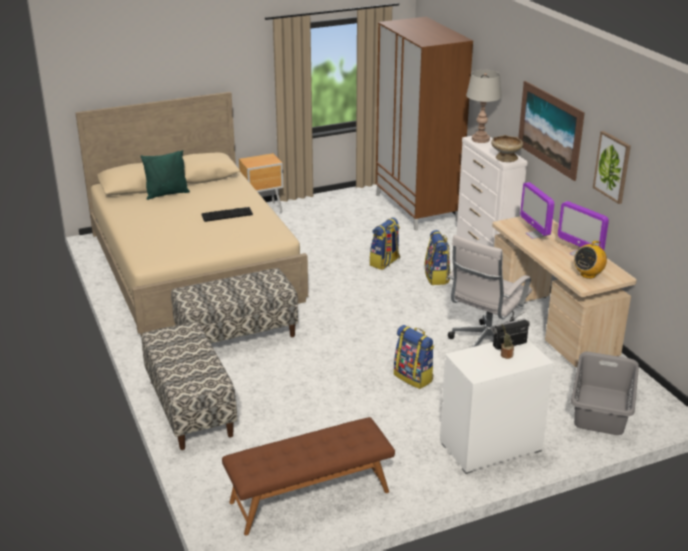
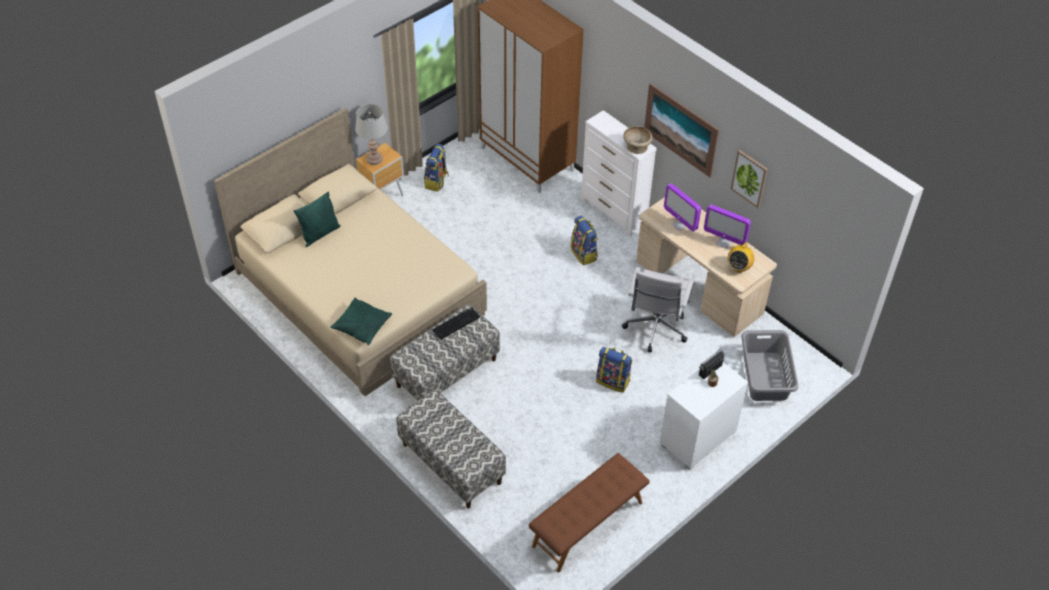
camera: 20 degrees left, 20 degrees up
keyboard [201,207,253,222] -> keyboard moved to [433,307,480,340]
backpack [370,217,400,270] -> backpack moved to [424,144,449,192]
grey table lamp [466,70,502,143] -> grey table lamp moved to [355,104,388,165]
none -> green pillow [330,297,392,346]

